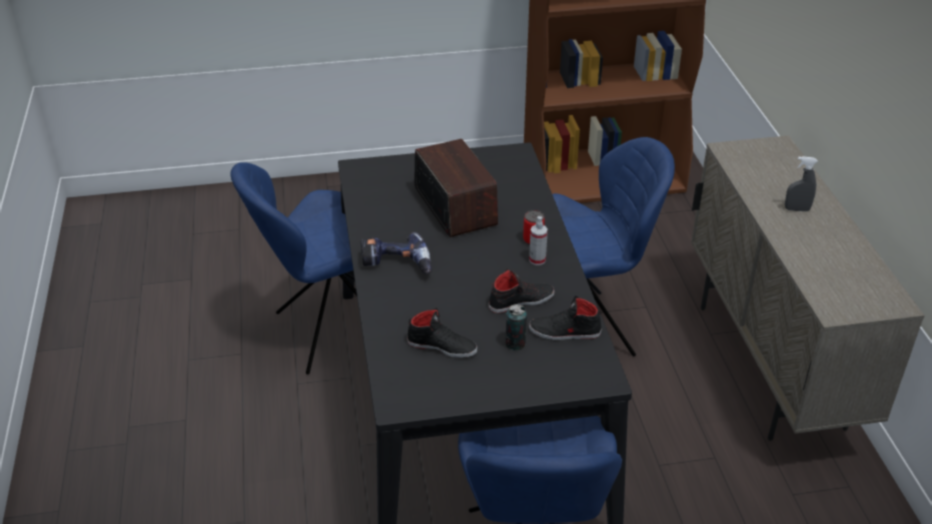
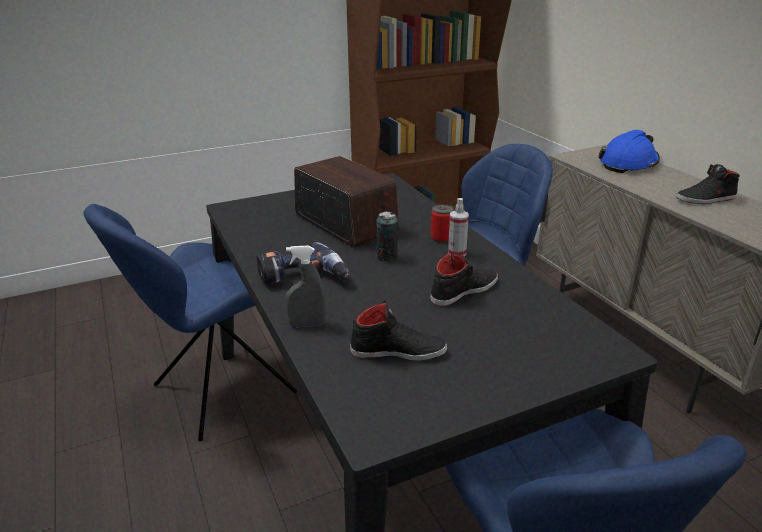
camera: 15 degrees left, 10 degrees down
can [505,304,527,350] -> can moved to [376,211,398,262]
black shoe [529,296,601,340] -> black shoe moved to [676,164,740,204]
grey spray bottle [785,156,818,212] -> grey spray bottle moved to [285,245,326,327]
none -> blue hard hat [599,130,660,173]

